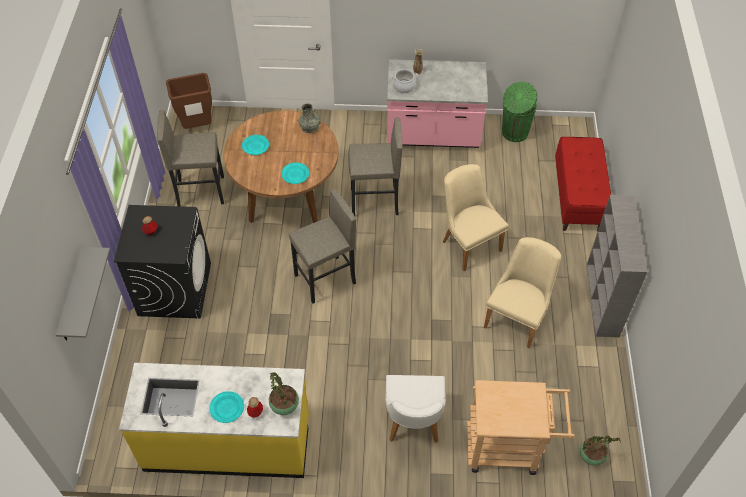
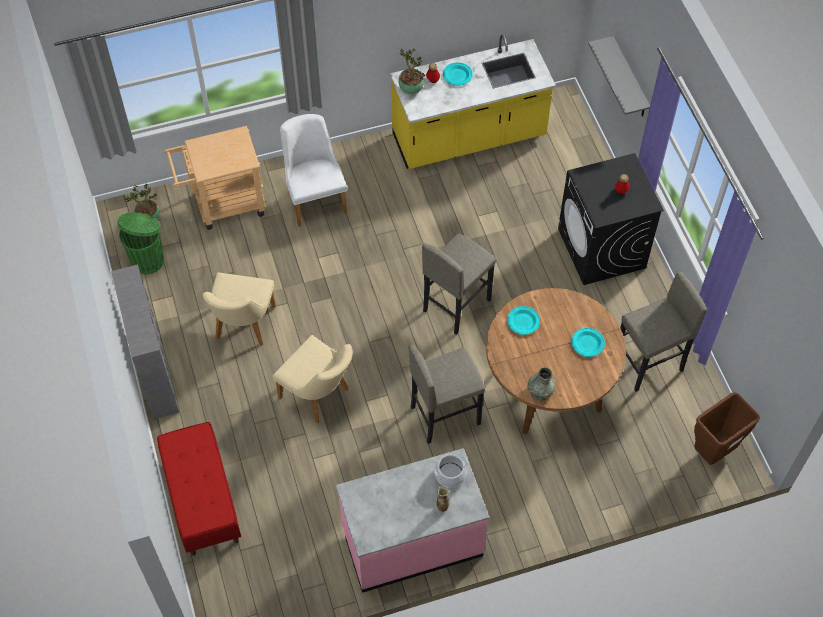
camera: 160 degrees right, 5 degrees up
green trash can [502,81,538,142] -> green trash can moved to [117,212,164,274]

